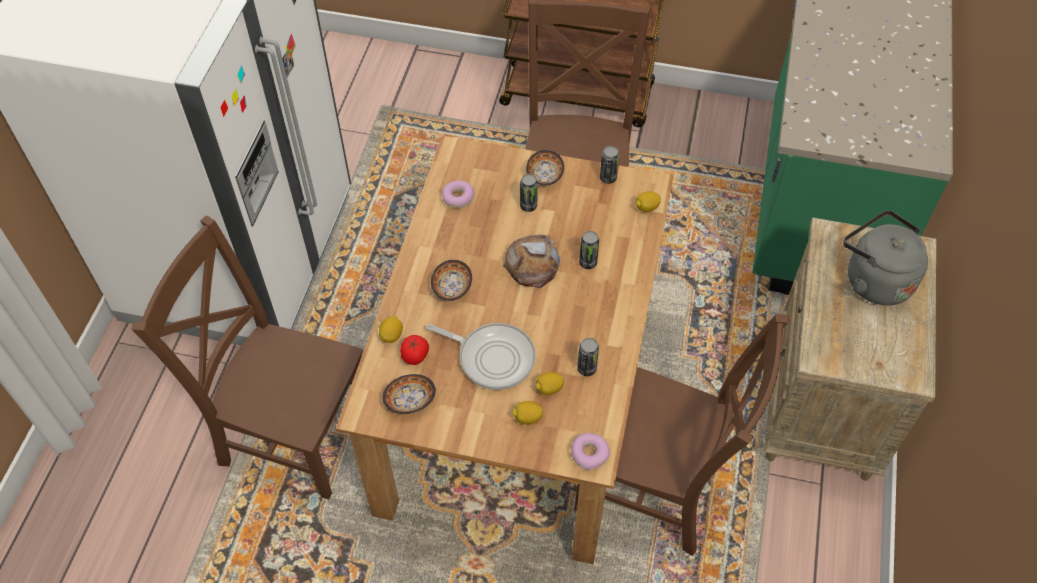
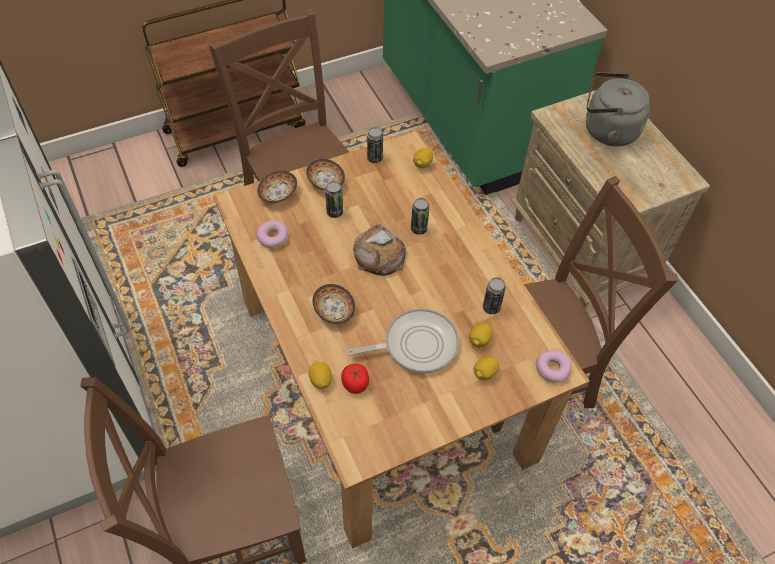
camera: 40 degrees left, 0 degrees up
bowl [382,374,436,414] -> bowl moved to [257,171,297,203]

